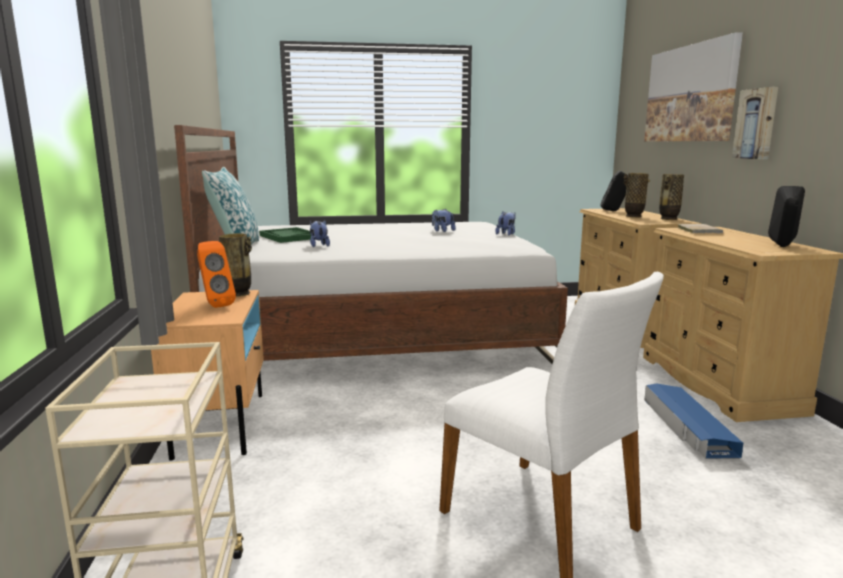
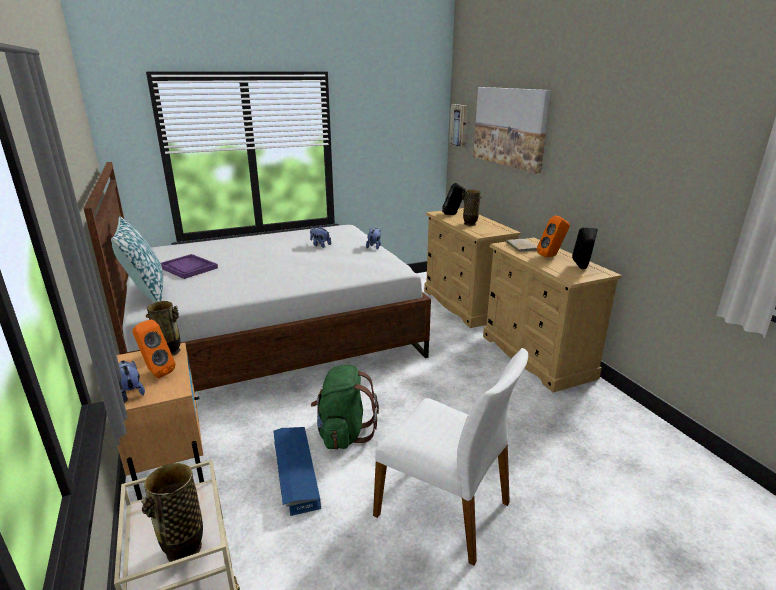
camera: 15 degrees left, 10 degrees up
green tray [259,227,311,243] -> purple tray [161,254,218,279]
plush toy [310,220,330,247] -> plush toy moved to [119,360,145,401]
blue storage box [644,384,744,459] -> blue storage box moved to [273,427,322,516]
vase [659,174,684,220] -> vase moved to [141,463,203,562]
picture [732,87,778,159] -> picture moved to [449,104,468,147]
none -> green backpack [311,364,379,450]
none -> orange speaker [537,215,570,257]

